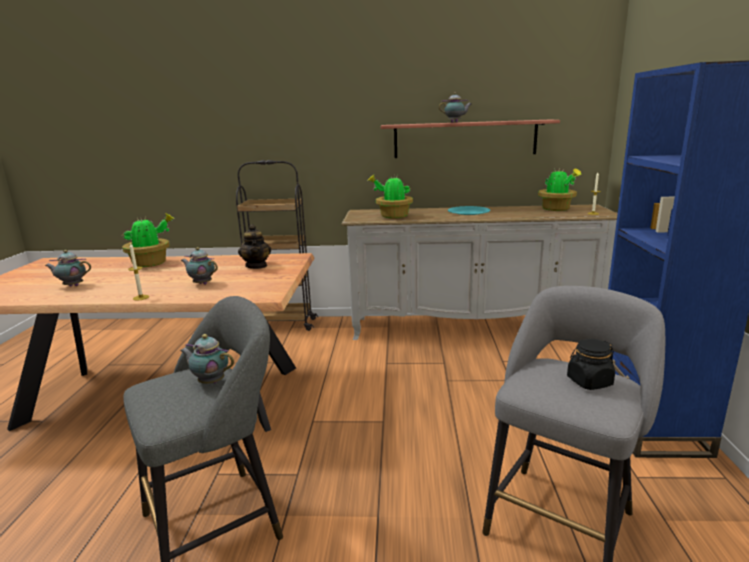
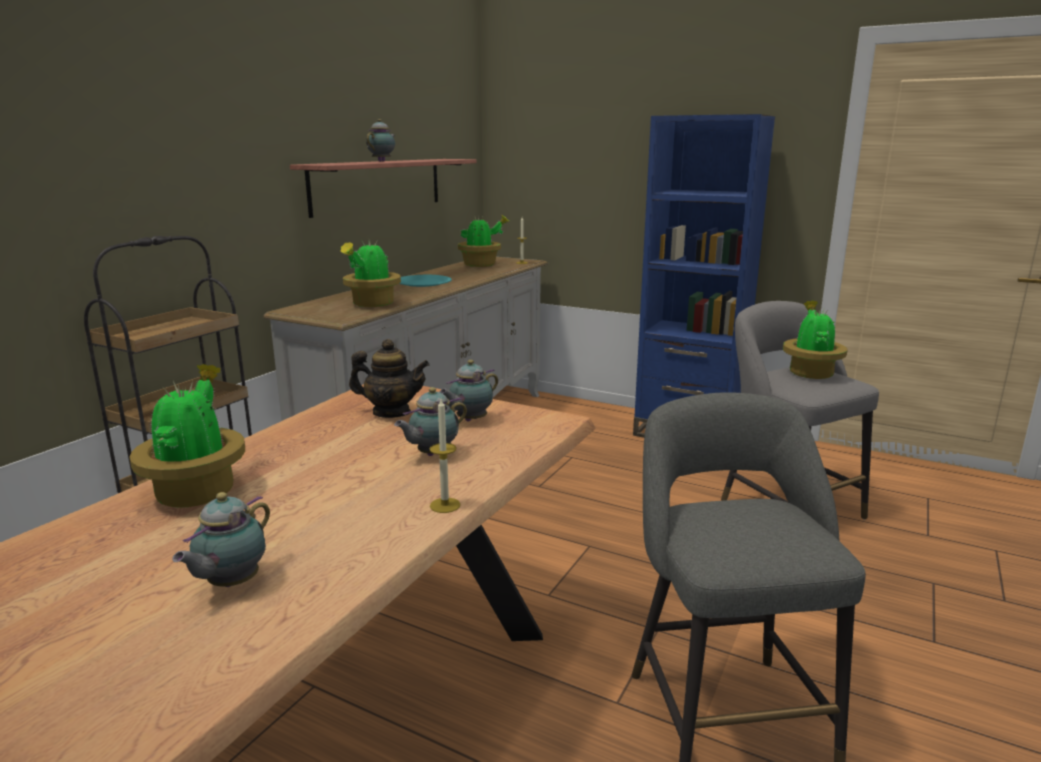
camera: 65 degrees left, 0 degrees up
teapot [180,334,234,384] -> teapot moved to [439,360,498,422]
black jar [567,339,615,390] -> potted plant [783,300,848,379]

